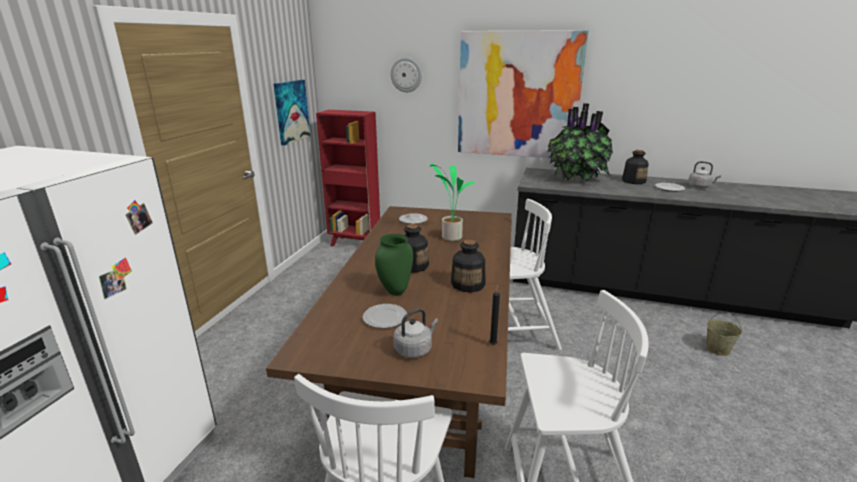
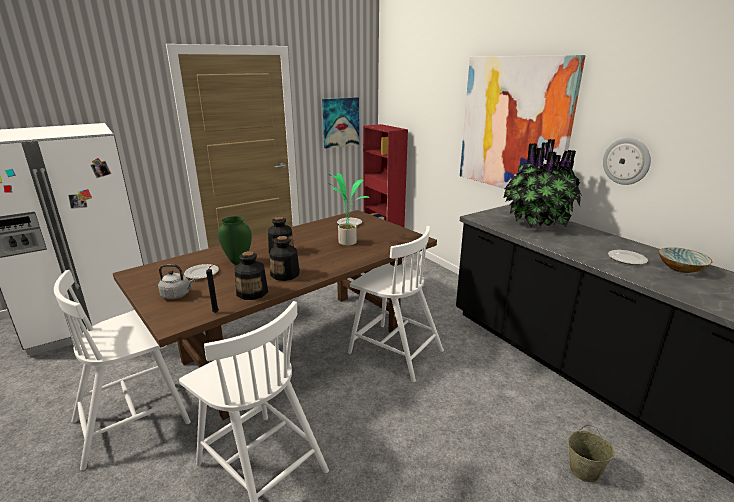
camera: 40 degrees right, 0 degrees up
wall clock [390,57,422,92] -> wall clock moved to [603,138,651,185]
bottle [622,150,649,184] -> bottle moved to [235,251,268,300]
grey kettle [688,161,721,188] -> bowl [659,247,713,273]

